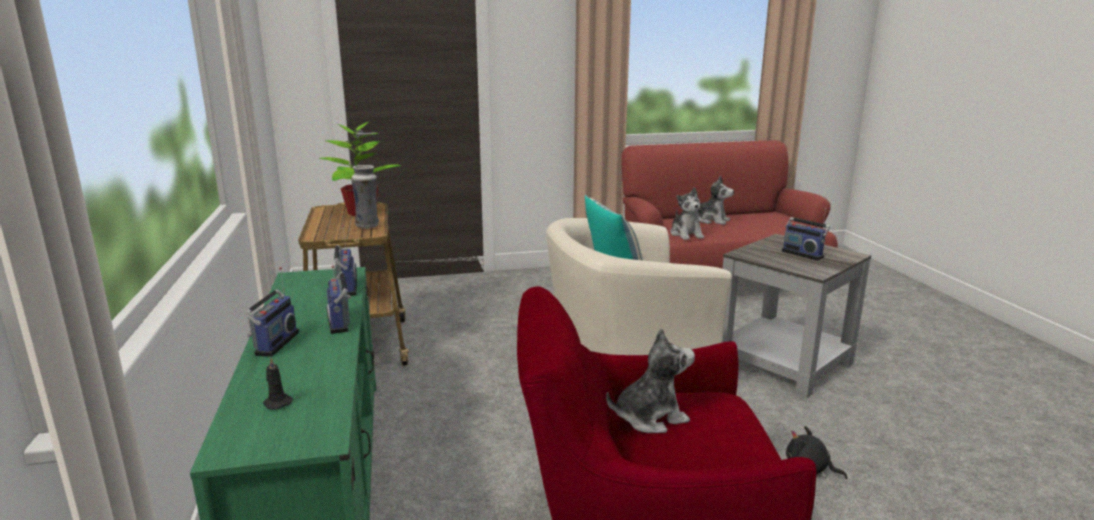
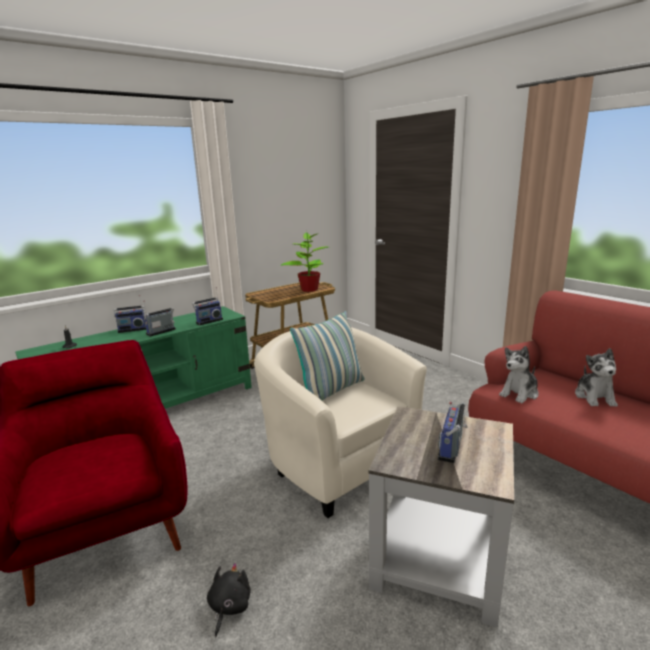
camera: 65 degrees right, 0 degrees up
vase [351,165,379,229] -> none
plush toy [606,328,695,433] -> none

